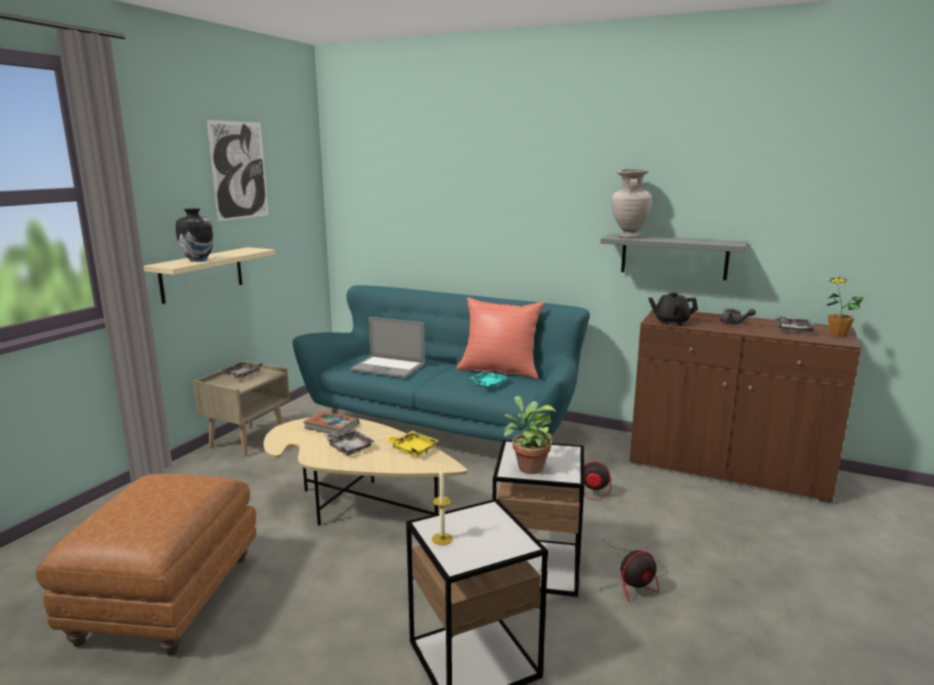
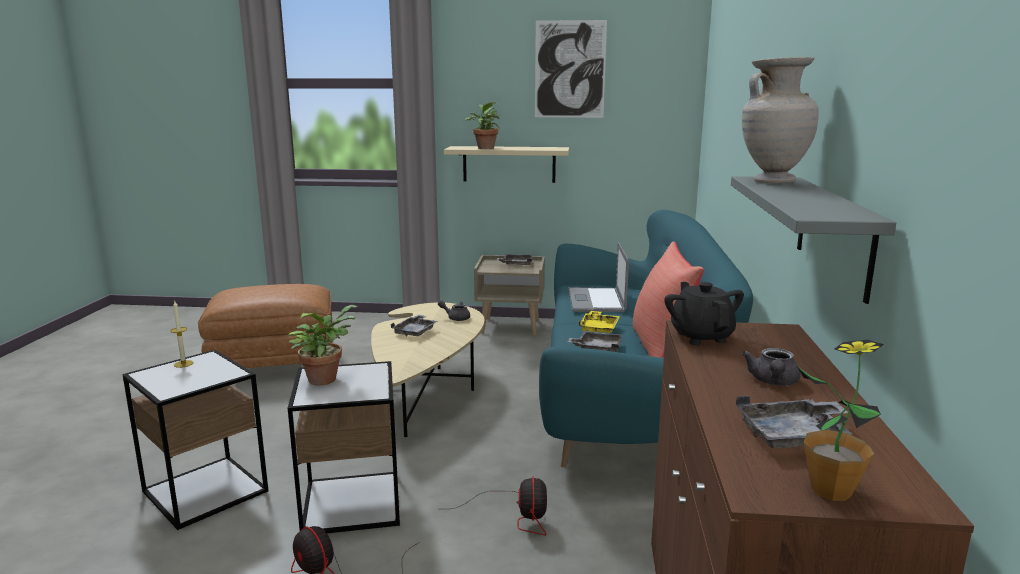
camera: 70 degrees right, 0 degrees up
vase [176,208,214,262] -> potted plant [465,102,500,149]
book [303,411,359,435] -> grey teapot [438,300,470,321]
yellow tray [385,431,439,457] -> yellow tray moved to [579,311,620,333]
turquoise tray [471,371,509,387] -> grey tray [568,331,622,352]

